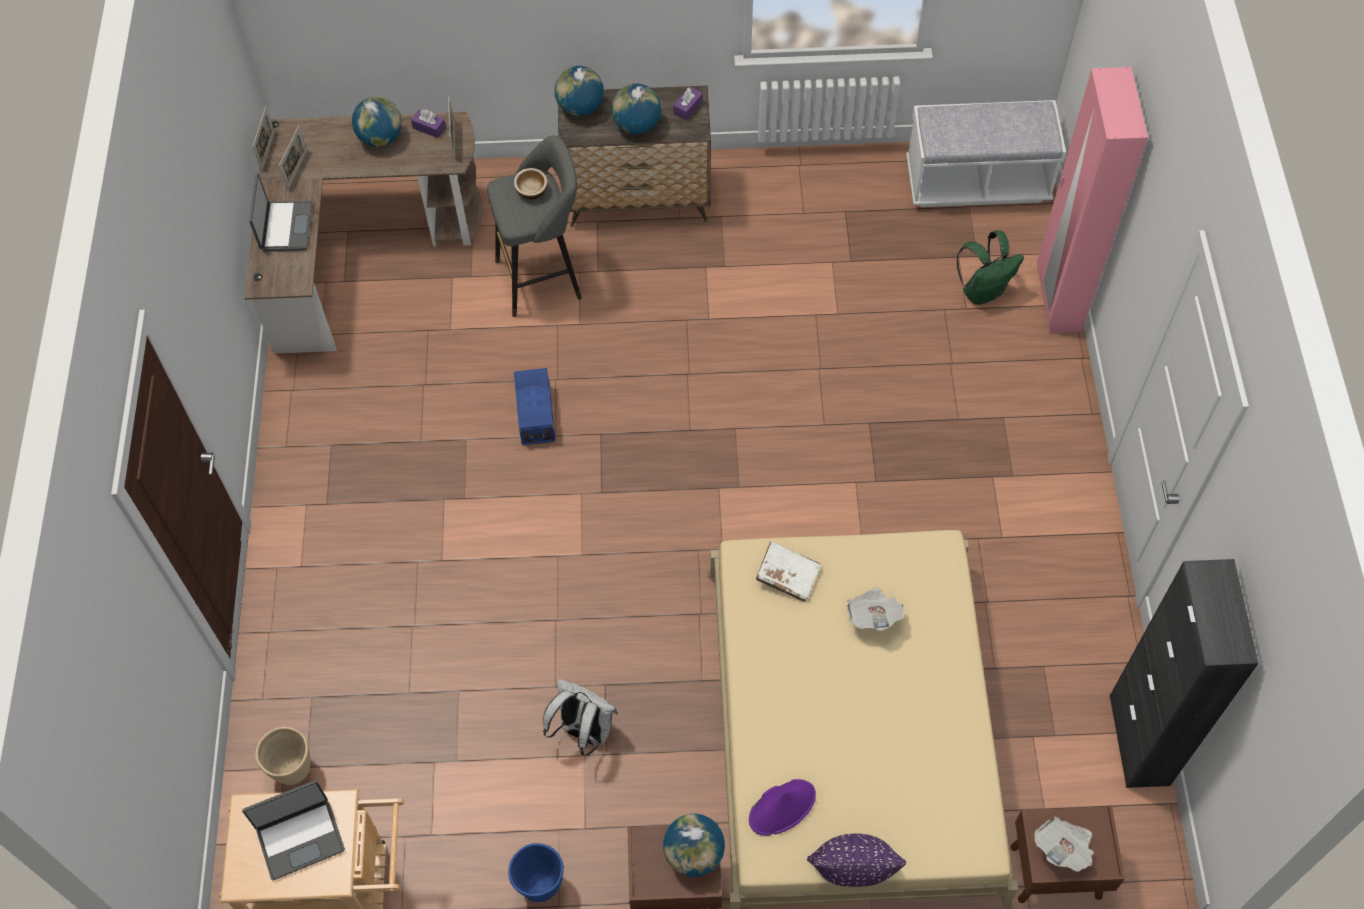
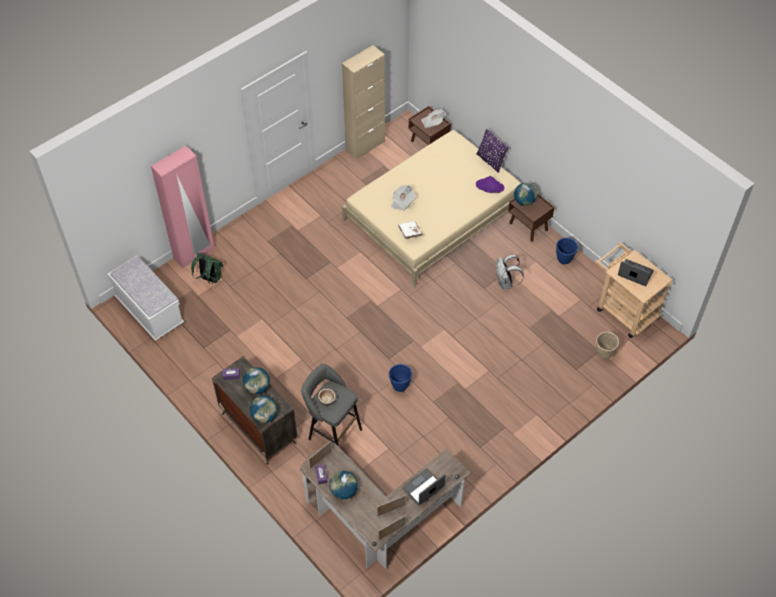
camera: 130 degrees left, 5 degrees down
blue storage box [514,368,556,446] -> blue planter [389,364,412,392]
black cabinet [1109,559,1259,788] -> beige cabinet [342,45,385,160]

